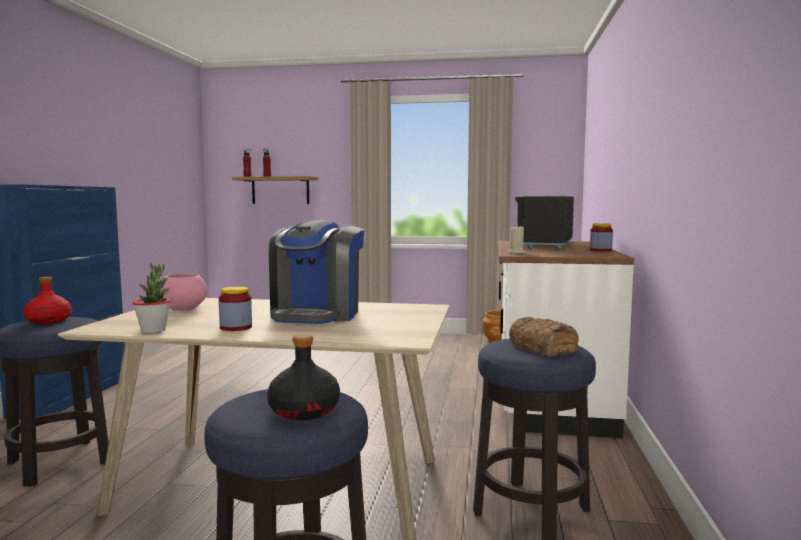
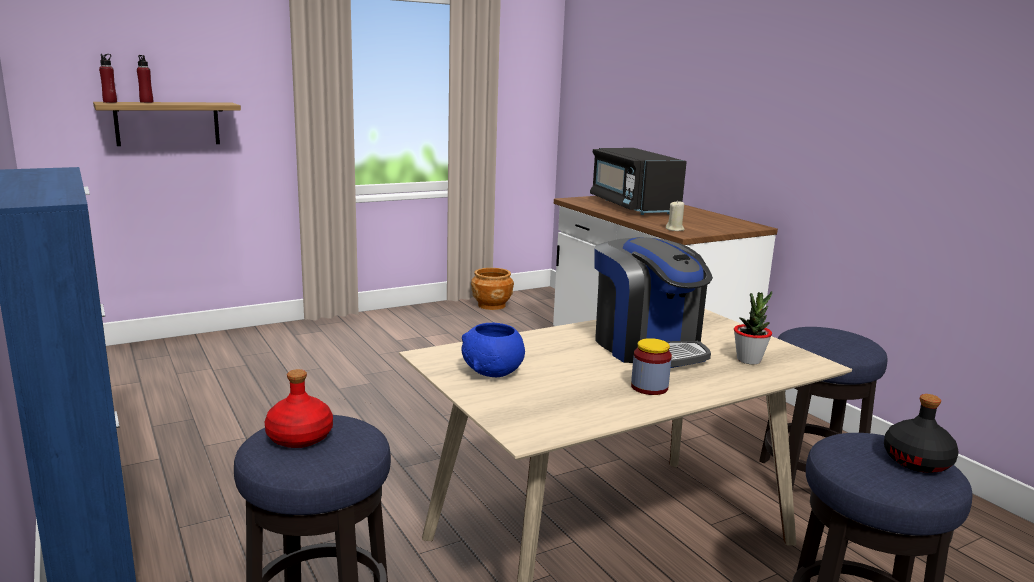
camera: 40 degrees left, 10 degrees up
potted plant [133,263,171,333] -> potted plant moved to [734,291,772,365]
pink bowl [159,273,207,311] -> blue bowl [462,323,525,377]
bread [509,317,579,356] -> none
jar [590,223,613,252] -> none

